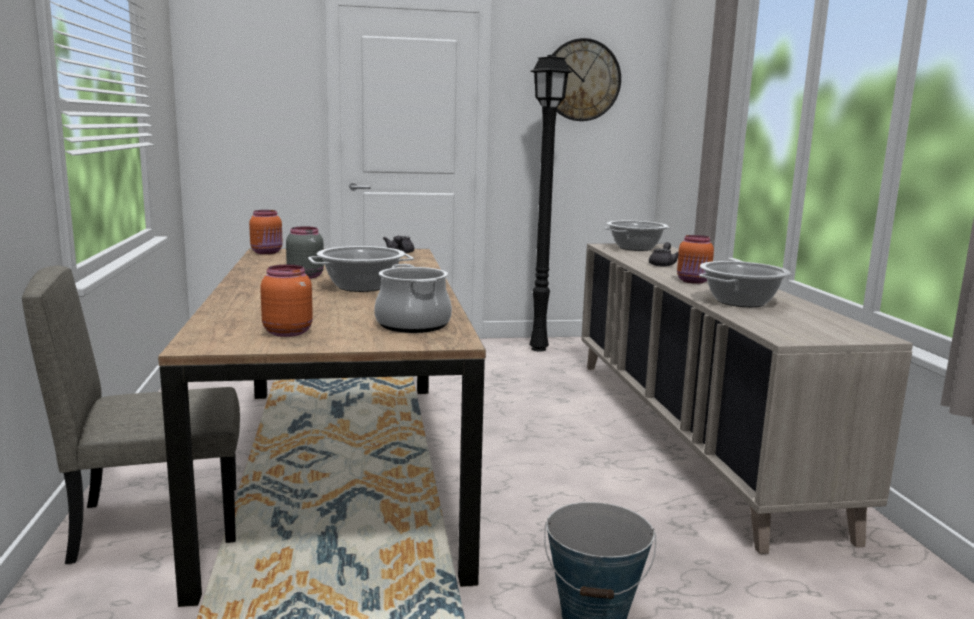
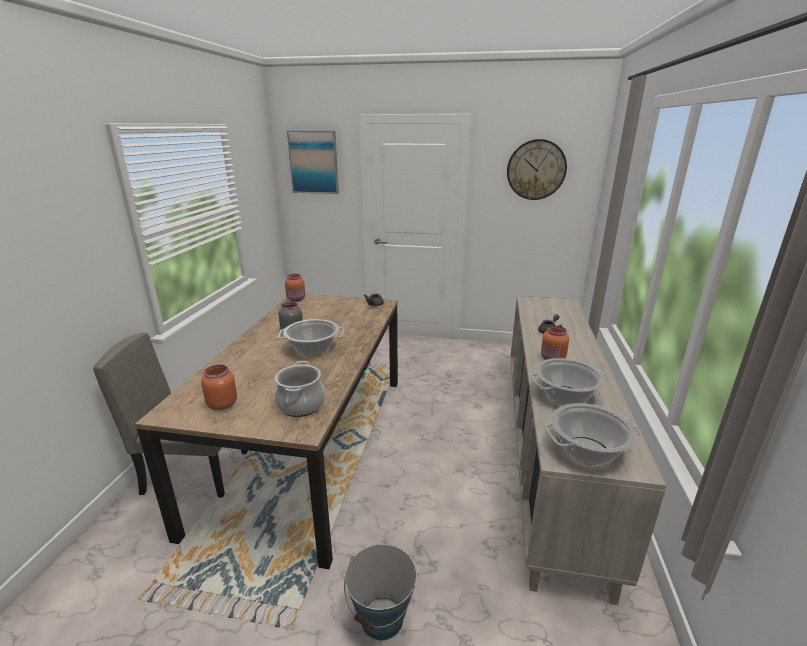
camera: 20 degrees right, 10 degrees up
black floor lamp [529,55,573,351] -> none
cooking pot [604,221,670,251] -> cooking pot moved to [544,403,641,465]
none -> picture [287,131,339,194]

